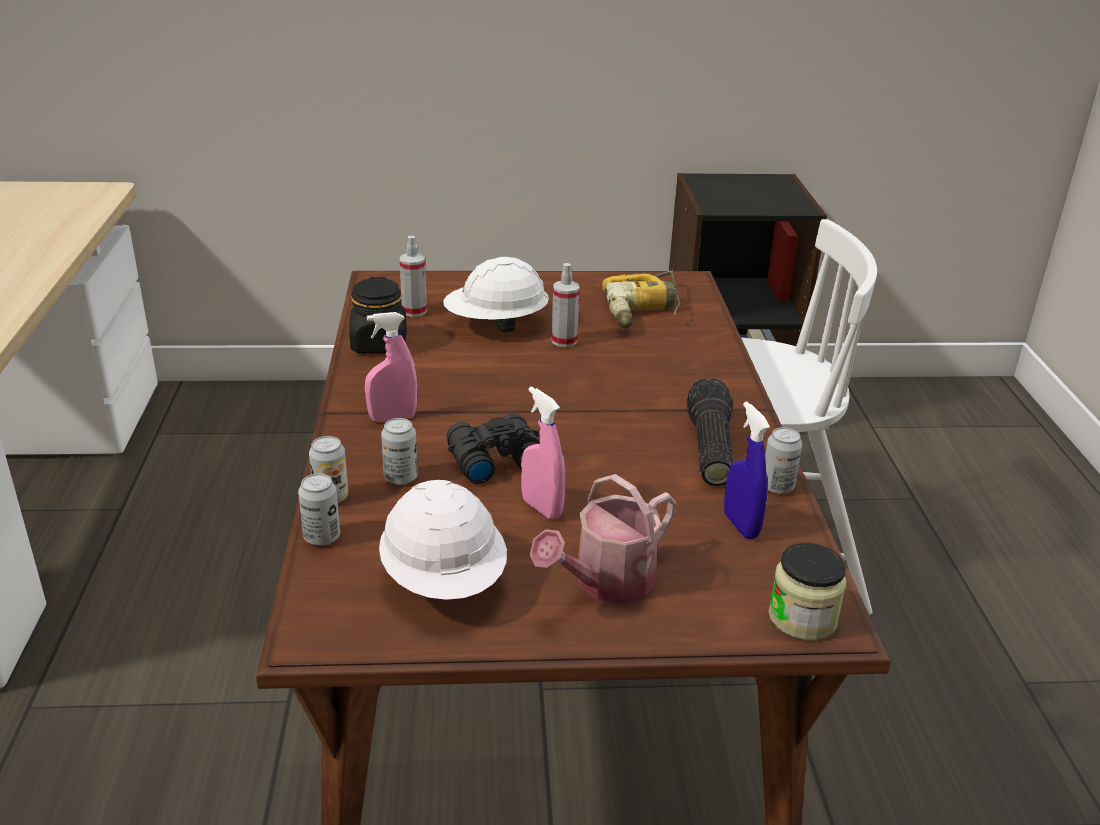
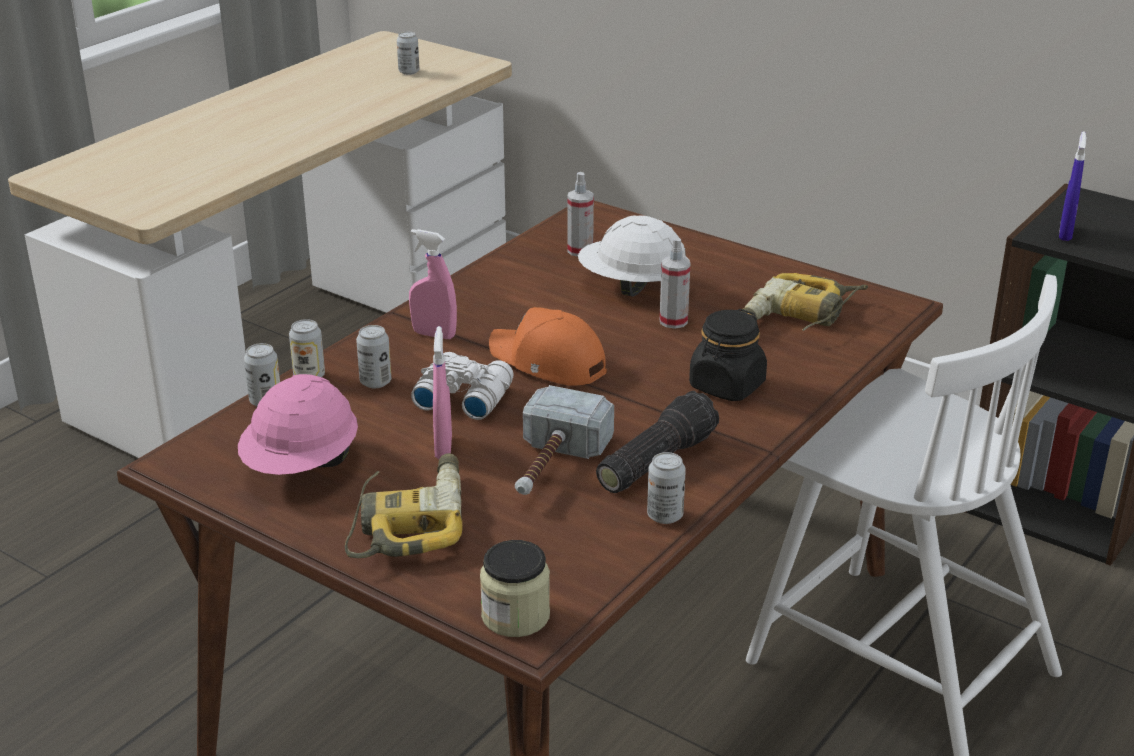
camera: 40 degrees right, 0 degrees up
black jar [349,277,407,354] -> black jar moved to [689,309,767,401]
white hard hat [379,480,507,600] -> pink hard hat [238,374,358,475]
black binoculars [446,413,540,484] -> white binoculars [411,352,514,420]
watering can [530,474,676,604] -> power drill [345,453,463,558]
blue spray bottle [724,401,770,539] -> blue spray bottle moved to [1059,132,1086,241]
none -> can [397,32,419,75]
none -> orange cap [489,307,607,386]
none -> hammer [515,385,614,495]

